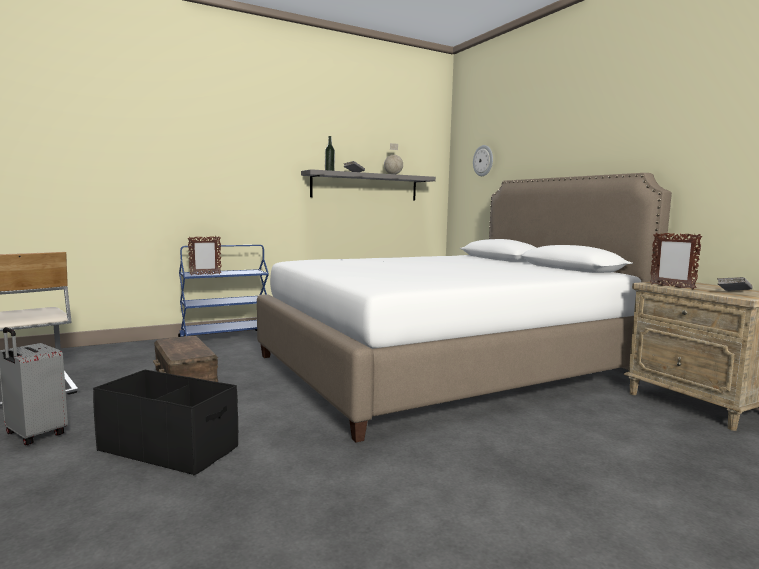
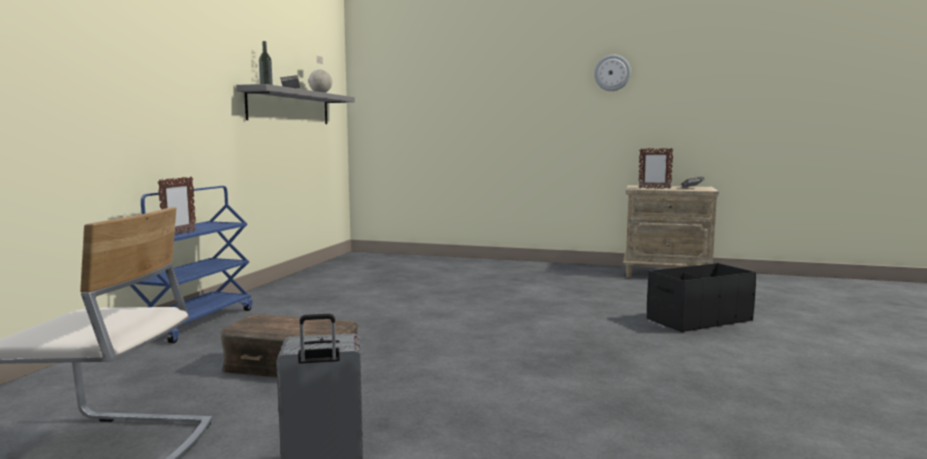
camera: 45 degrees left, 0 degrees up
black storage box [93,370,238,476] -> black storage box moved to [647,263,756,332]
white bed [257,173,672,443] -> none
wall clock [473,145,493,176] -> wall clock moved to [594,55,631,91]

